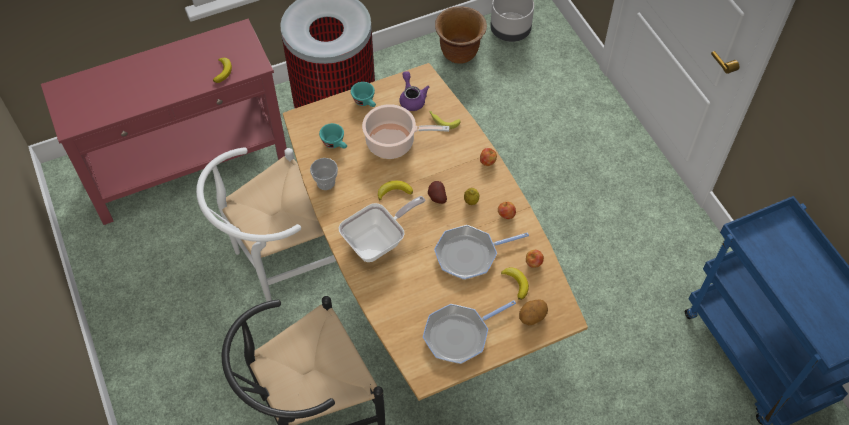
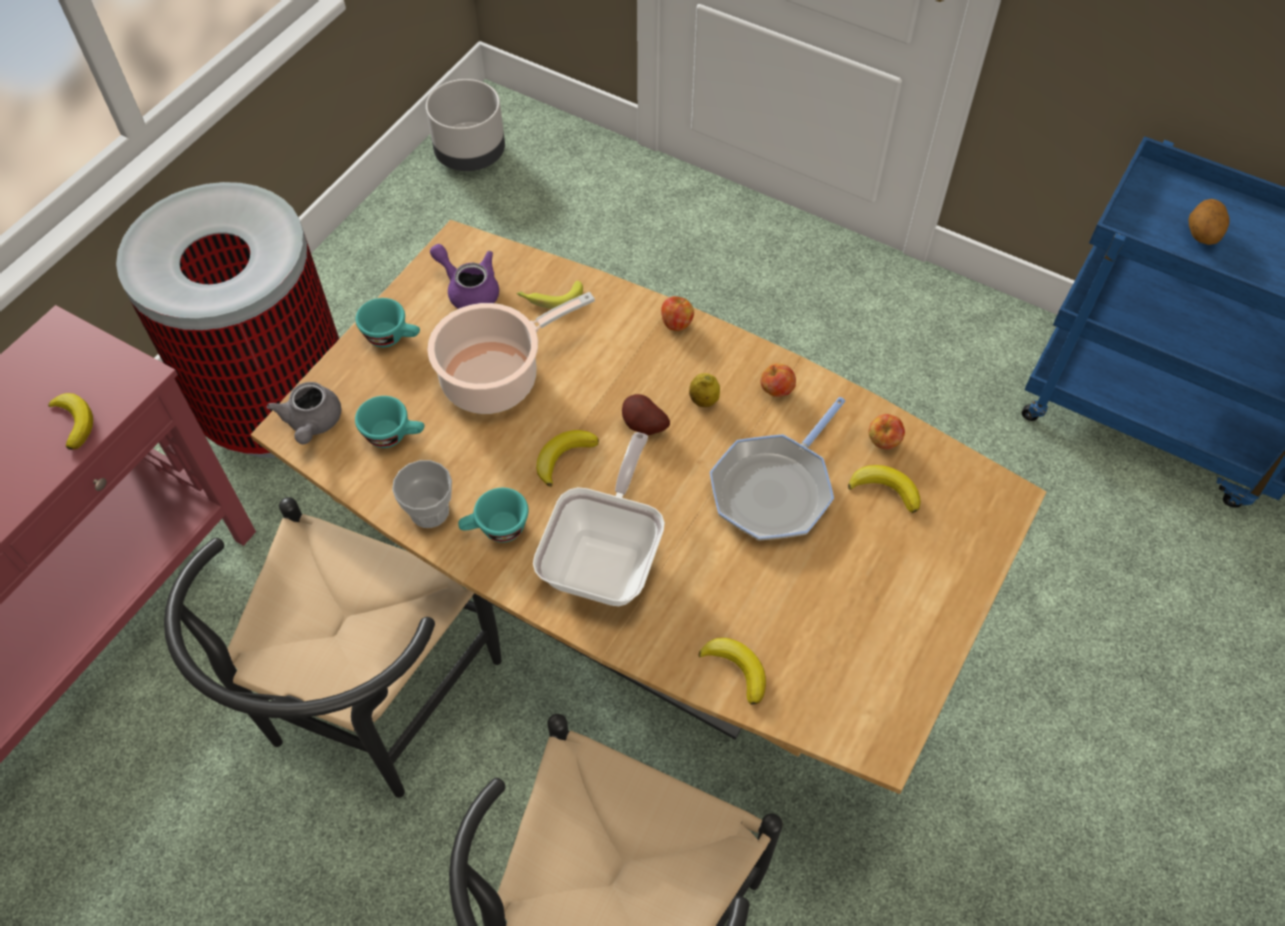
camera: 35 degrees left, 0 degrees up
white chair [196,147,336,302] -> black chair [164,497,502,798]
frying pan [423,300,516,364] -> none
brown planter [435,6,487,64] -> none
potato [519,299,548,325] -> potato moved to [1188,199,1229,245]
none -> grey teapot [267,382,341,445]
none -> turquoise cup [458,488,529,543]
none -> banana [699,638,766,705]

